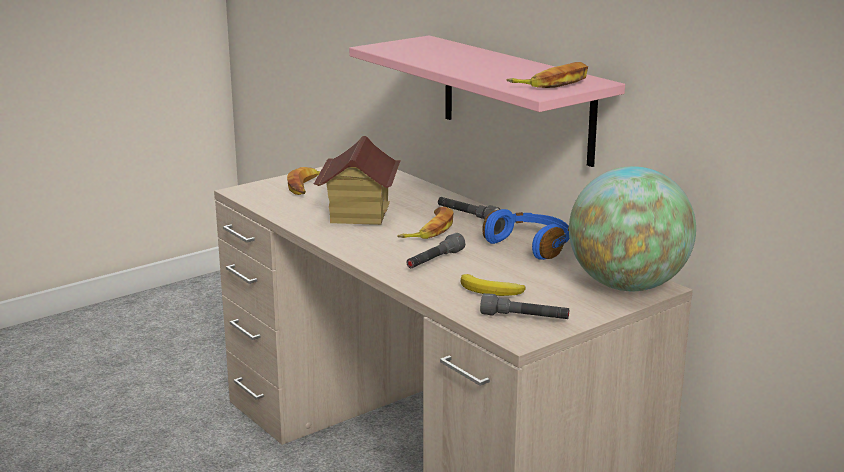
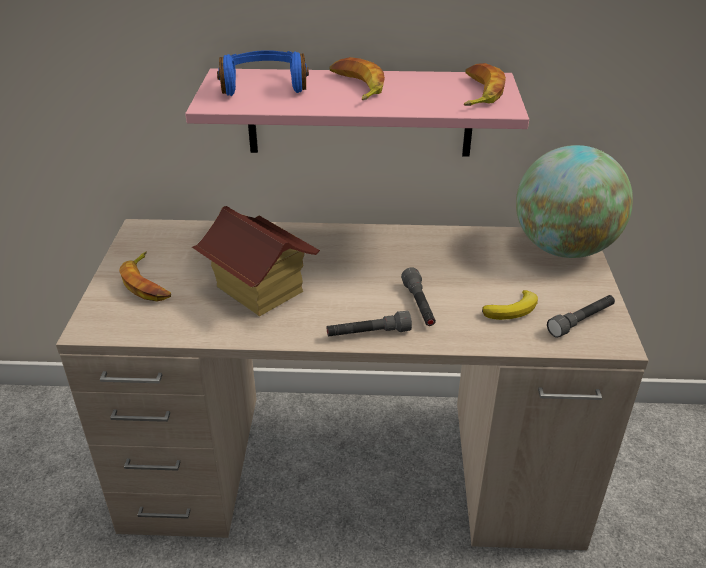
camera: 50 degrees left, 15 degrees up
banana [397,207,453,239] -> banana moved to [329,57,385,100]
grey flashlight [438,197,501,220] -> grey flashlight moved to [327,311,412,336]
blue headphones [482,209,570,260] -> blue headphones moved to [217,50,309,96]

